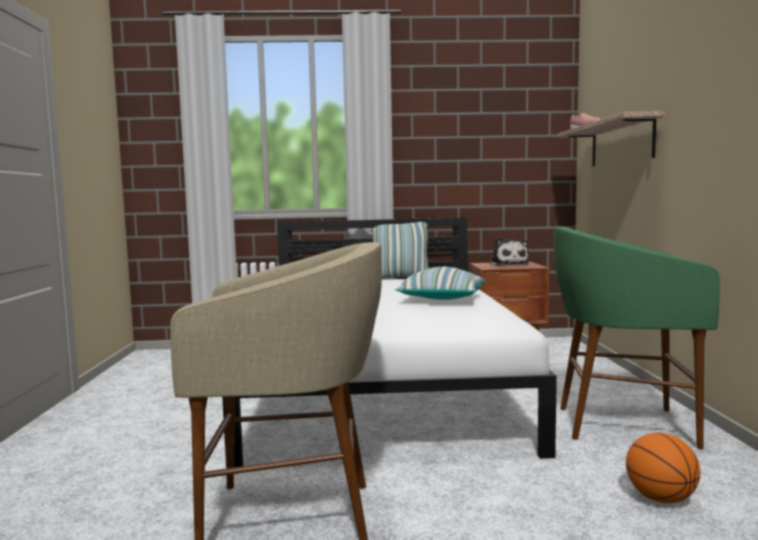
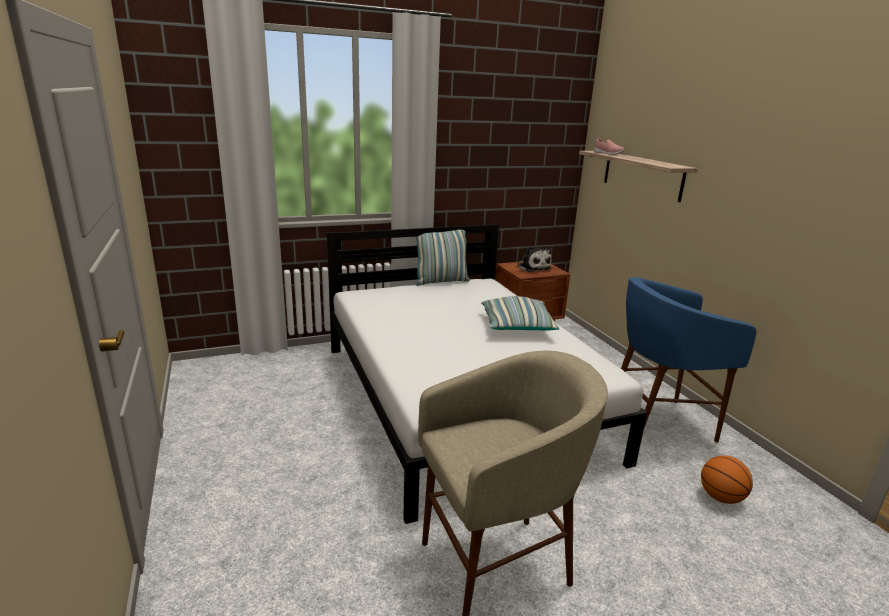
camera: 20 degrees left, 15 degrees up
green stool [554,227,720,450] -> blue stool [621,277,757,442]

